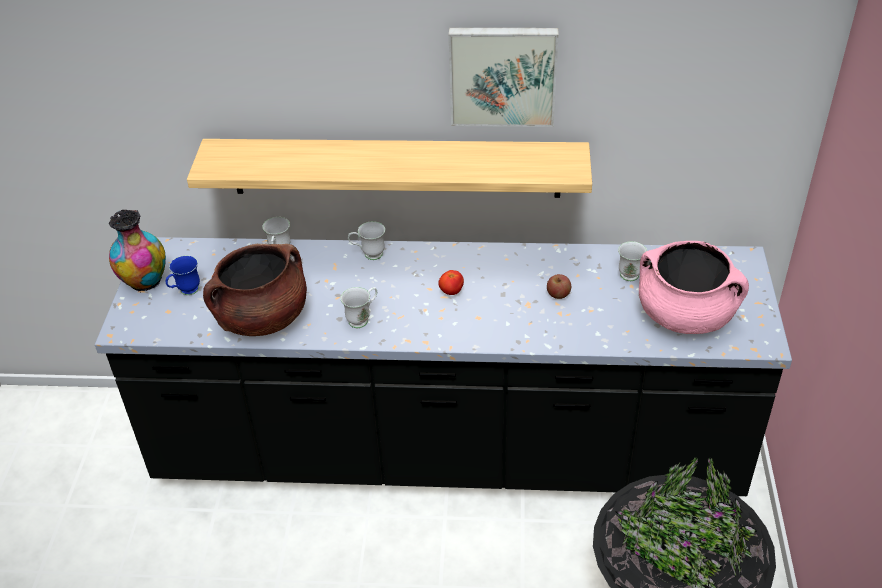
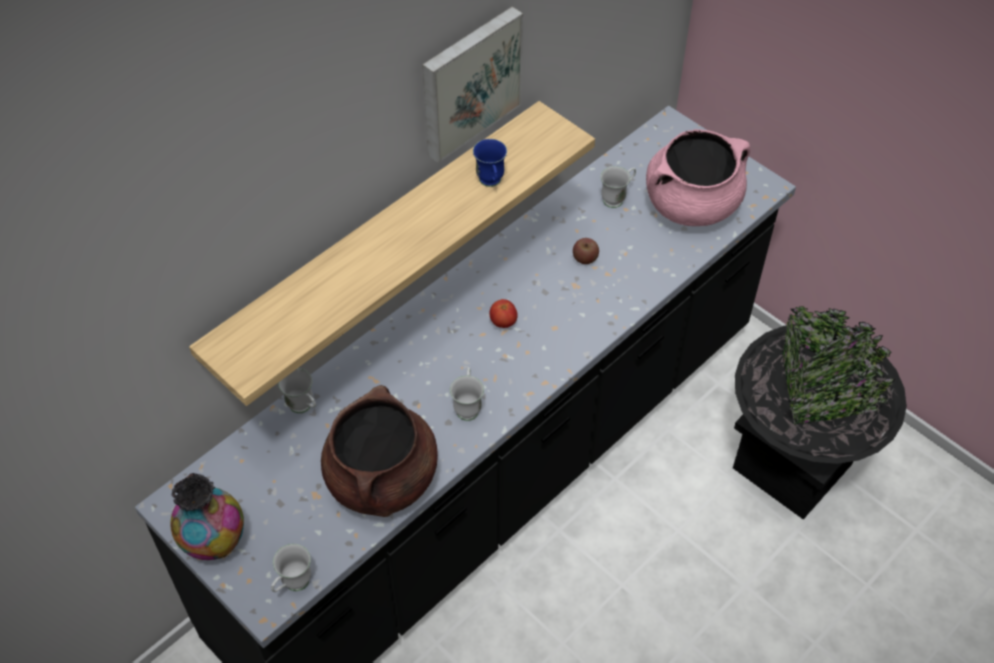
camera: 50 degrees left, 10 degrees up
blue mug [166,256,200,295] -> blue mug moved to [473,139,507,187]
white mug [348,221,385,260] -> white mug moved to [271,544,311,592]

